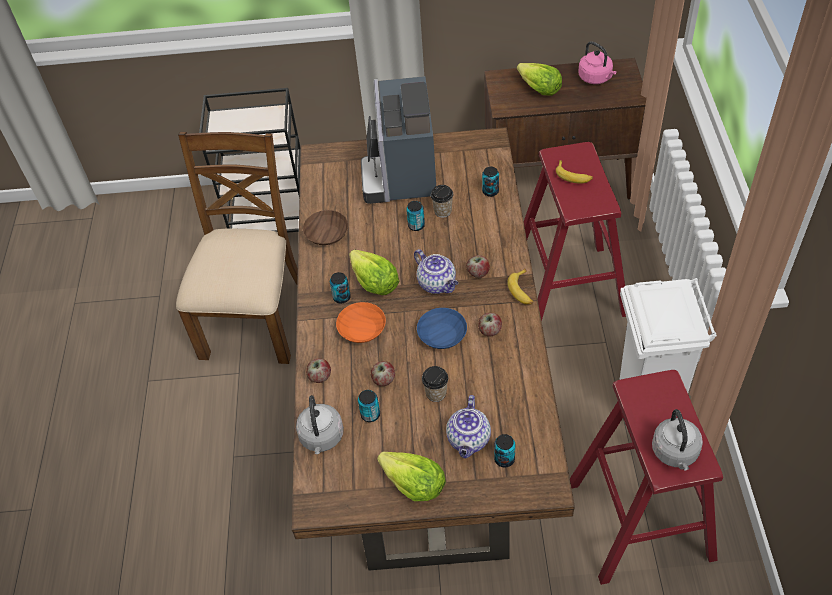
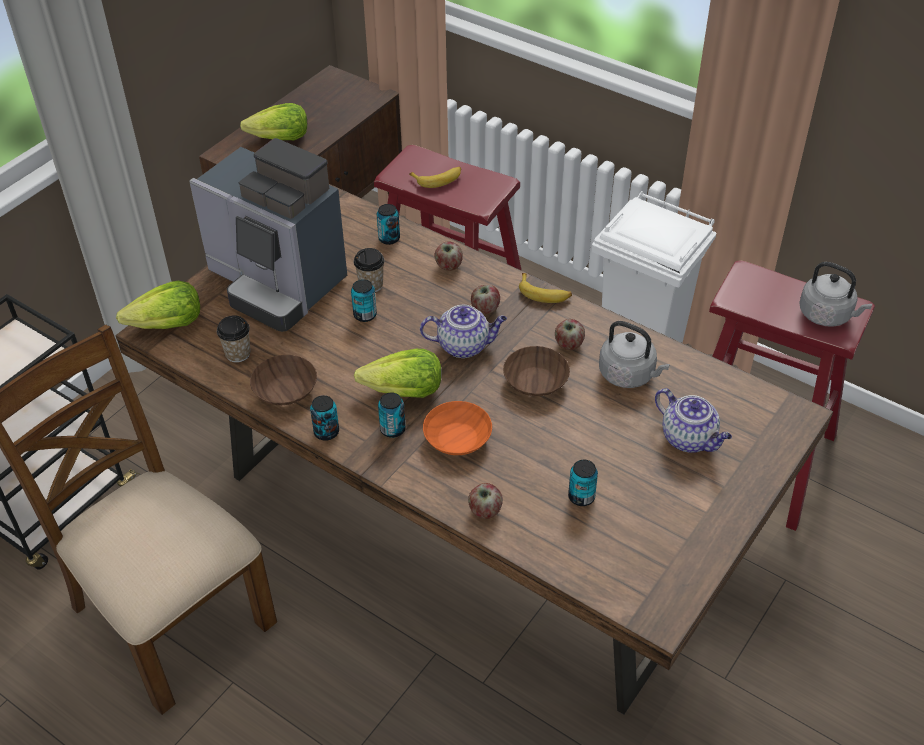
camera: 55 degrees left, 5 degrees down
grey kettle [296,395,344,454] -> grey kettle moved to [599,321,670,388]
apple [371,361,395,386] -> apple moved to [435,241,463,271]
lettuce [377,452,446,501] -> lettuce moved to [116,281,200,329]
blue bowl [417,308,467,349] -> brown bowl [503,346,570,396]
cup [422,366,448,402] -> cup moved to [217,315,251,363]
can [494,434,515,468] -> can moved to [310,395,339,441]
pink kettle [578,41,617,84] -> none

